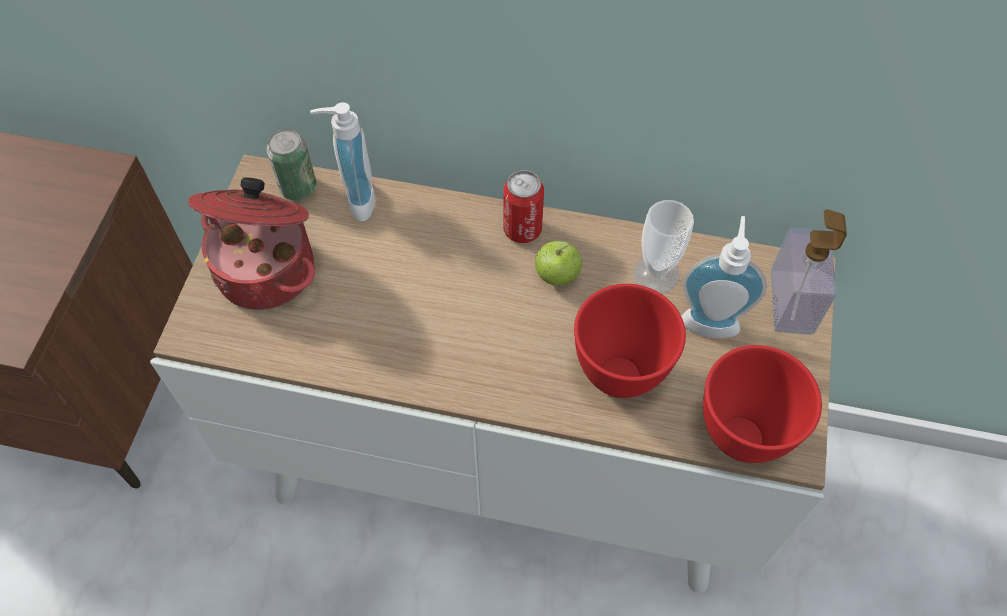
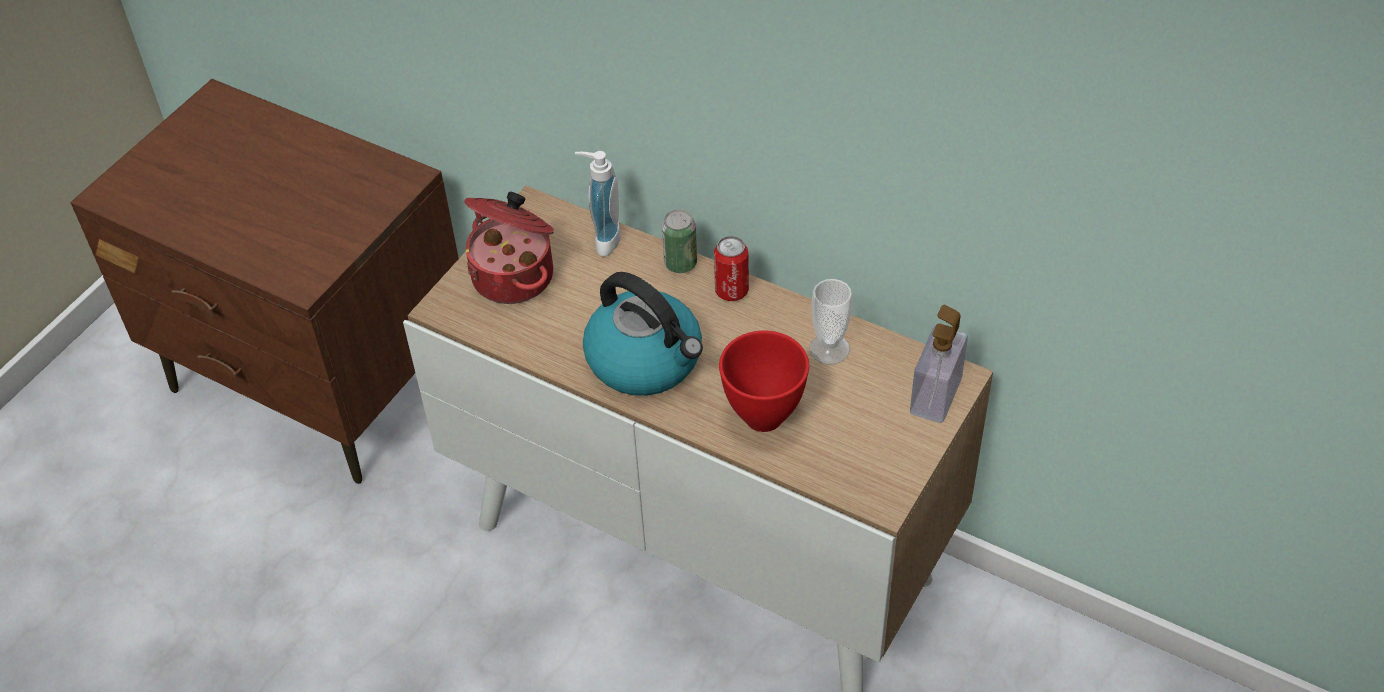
camera: 20 degrees right, 10 degrees down
can [267,129,317,200] -> can moved to [662,209,697,273]
apple [535,240,582,286] -> none
soap dispenser [681,216,767,338] -> none
red bowl [703,345,822,463] -> none
none -> kettle [583,272,703,396]

